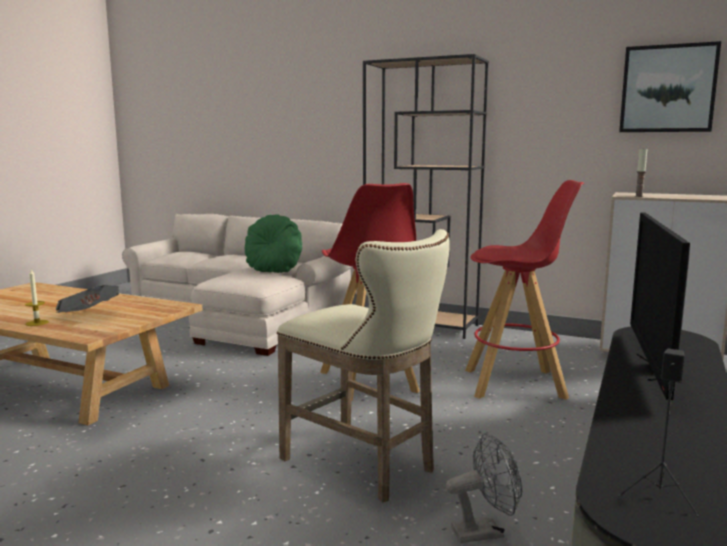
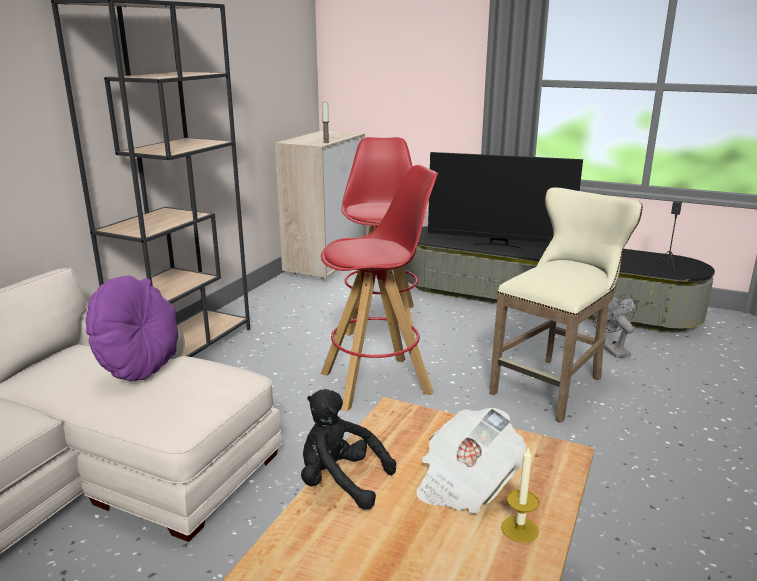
camera: 90 degrees left, 10 degrees up
green pillow [245,214,302,273] -> purple pillow [86,276,178,381]
picture [619,41,721,132] -> none
none -> black plush toy [301,389,396,510]

